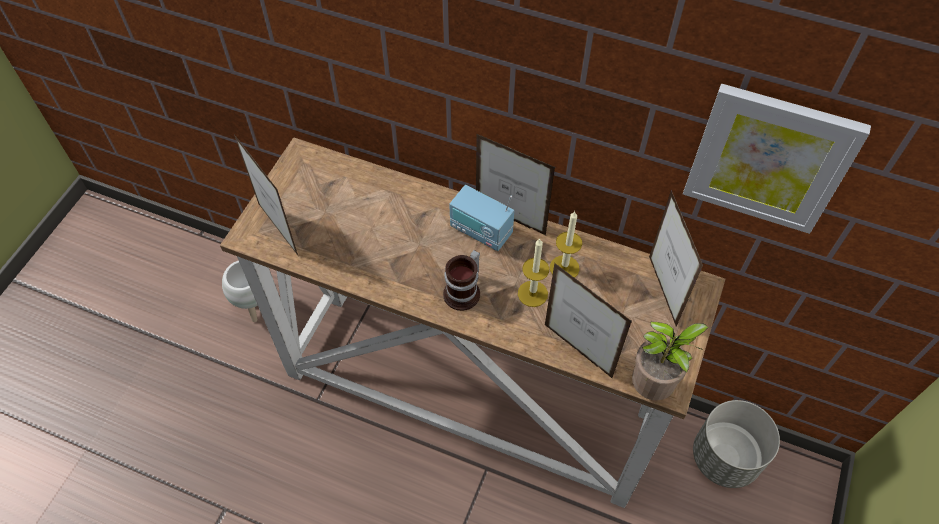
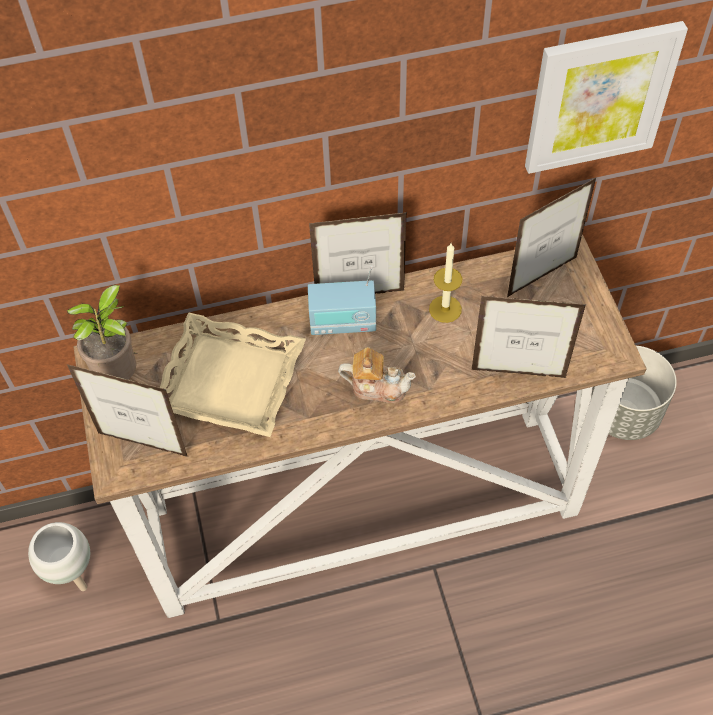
camera: 35 degrees left, 0 degrees up
mug [443,250,480,311] -> teapot [338,347,416,403]
candle [518,239,549,307] -> none
potted plant [632,322,709,401] -> potted plant moved to [67,285,136,380]
picture frame [649,190,703,327] -> picture frame turned 105 degrees clockwise [507,177,597,297]
none -> beige tray [160,312,306,437]

